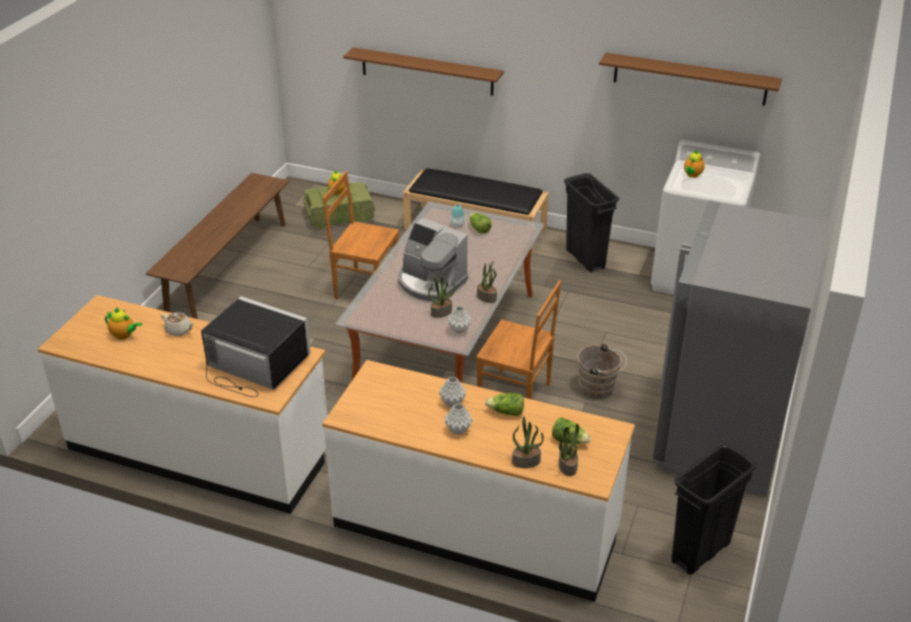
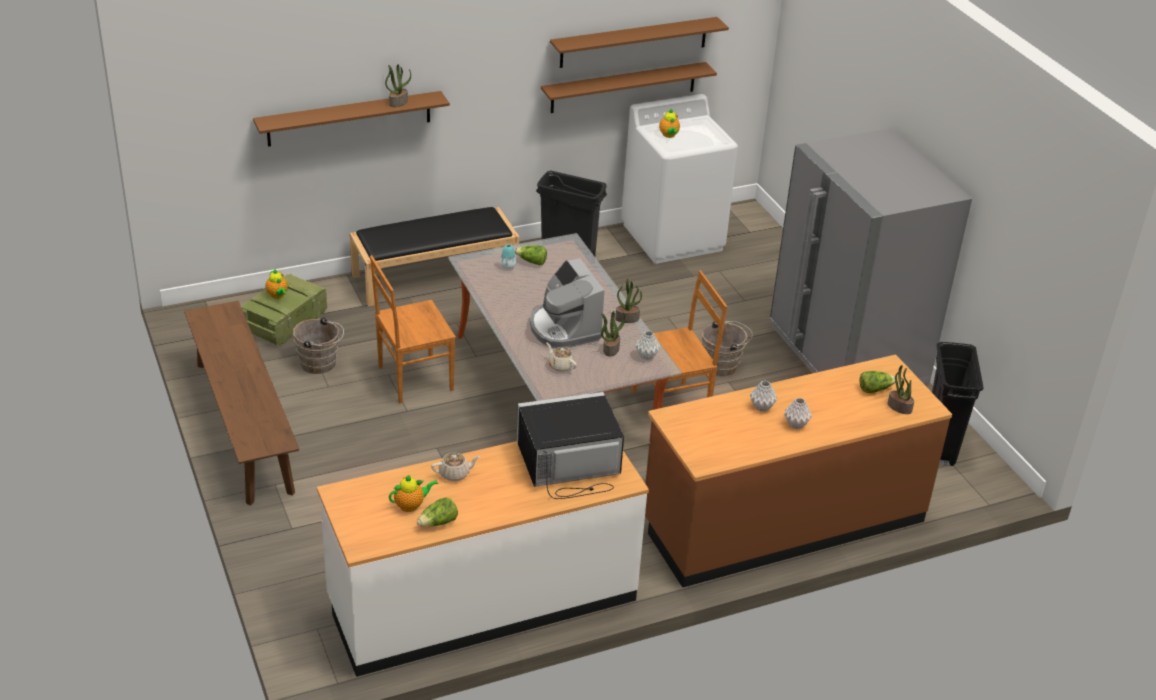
camera: 45 degrees left, 0 degrees up
white counter [322,360,635,602] -> brown counter [645,355,952,588]
coffee machine [398,218,468,301] -> coffee machine turned 75 degrees clockwise [530,259,604,348]
lettuce [485,393,524,416] -> lettuce moved to [417,498,458,527]
potted plant [512,417,544,468] -> potted plant moved to [385,64,411,107]
none -> brown bucket [293,317,344,374]
none -> brown shelf [541,62,717,113]
none -> beige teapot [546,342,577,372]

